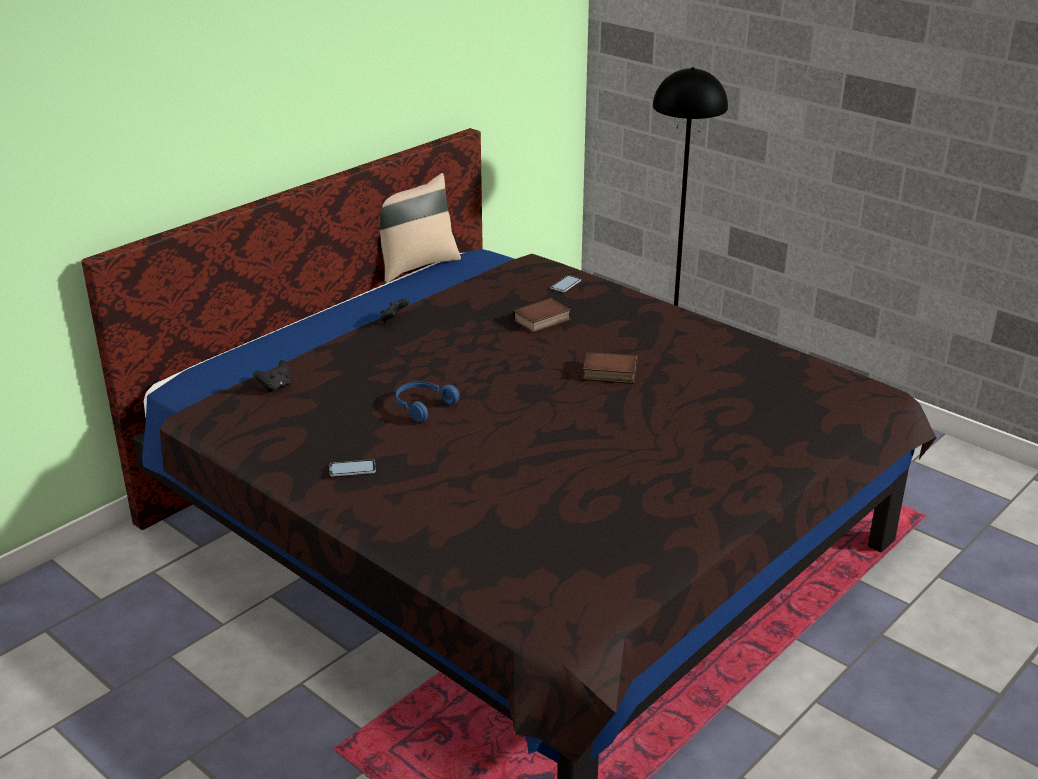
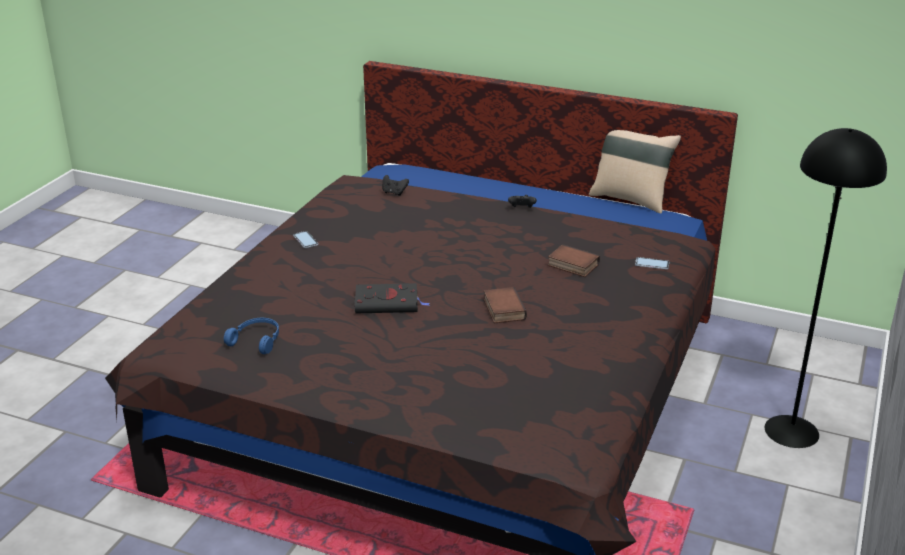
camera: 70 degrees right, 0 degrees up
blue headphones [396,382,460,422] -> blue headphones moved to [224,318,279,354]
none -> black book [354,283,430,314]

